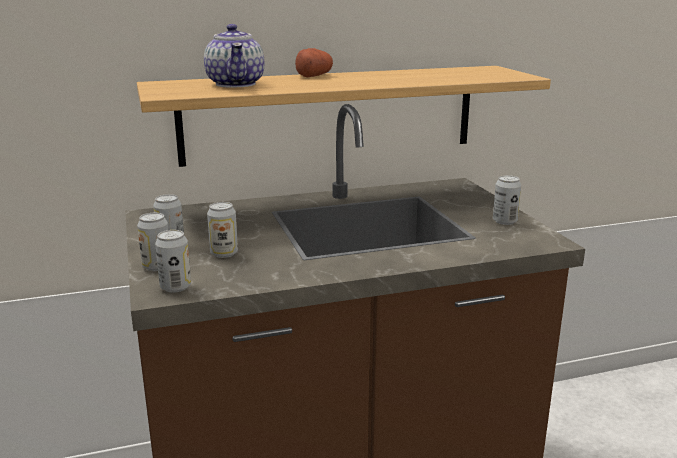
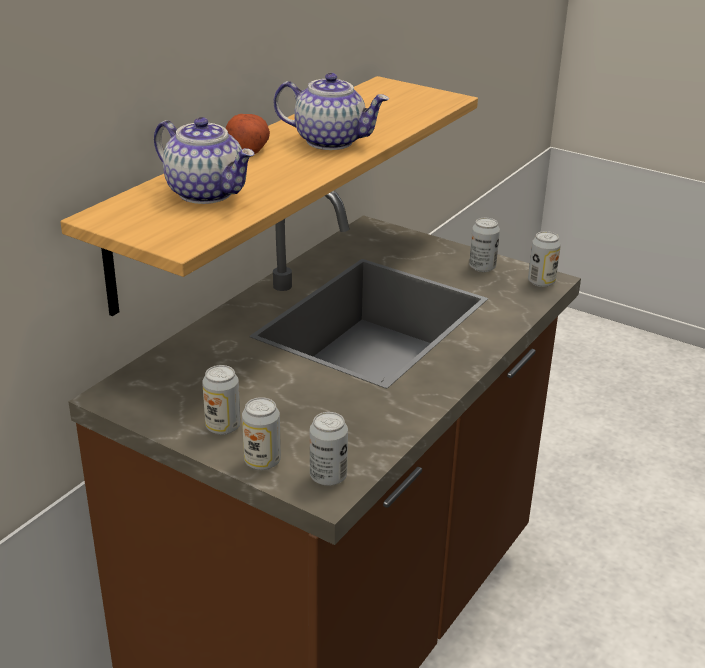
camera: 40 degrees left, 10 degrees up
can [207,202,238,258] -> can moved to [528,231,561,287]
none -> teapot [273,73,390,150]

